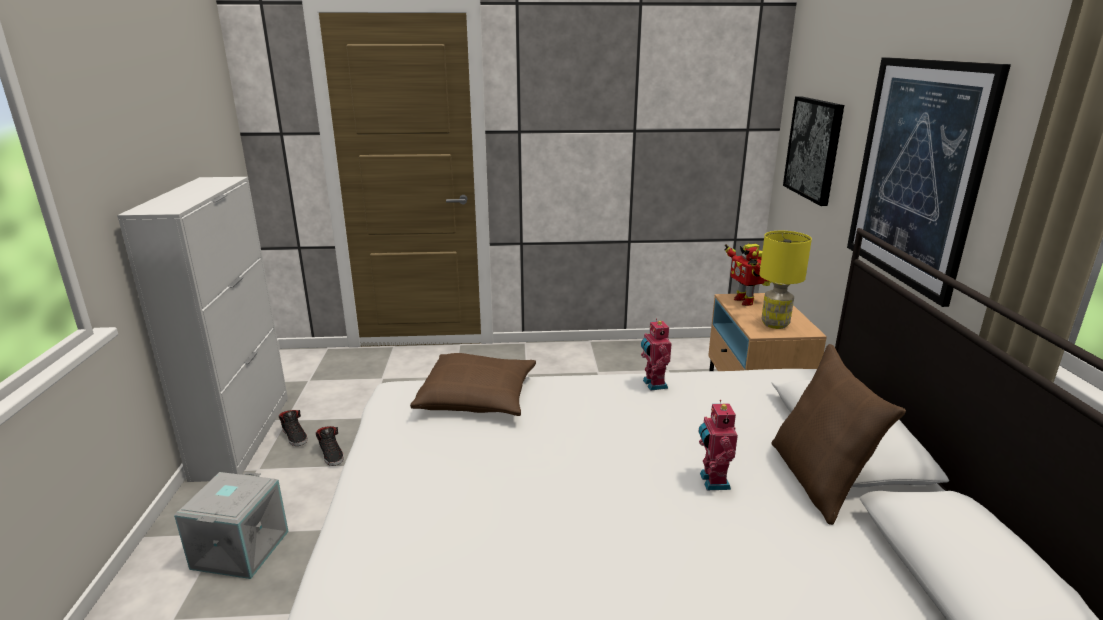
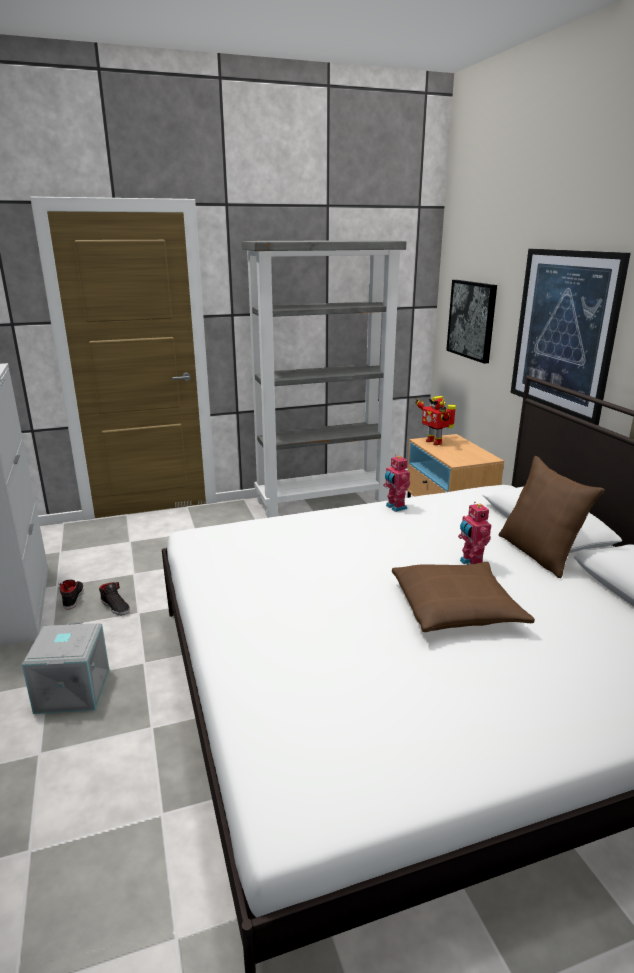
camera: 15 degrees left, 0 degrees up
black shoe [279,410,307,446] -> black shoe turned 135 degrees counterclockwise [58,579,84,610]
brown pillow [410,353,536,416] -> brown pillow moved to [392,562,535,632]
yellow table lamp [760,231,812,329] -> none
none -> grey bookcase [242,240,406,518]

